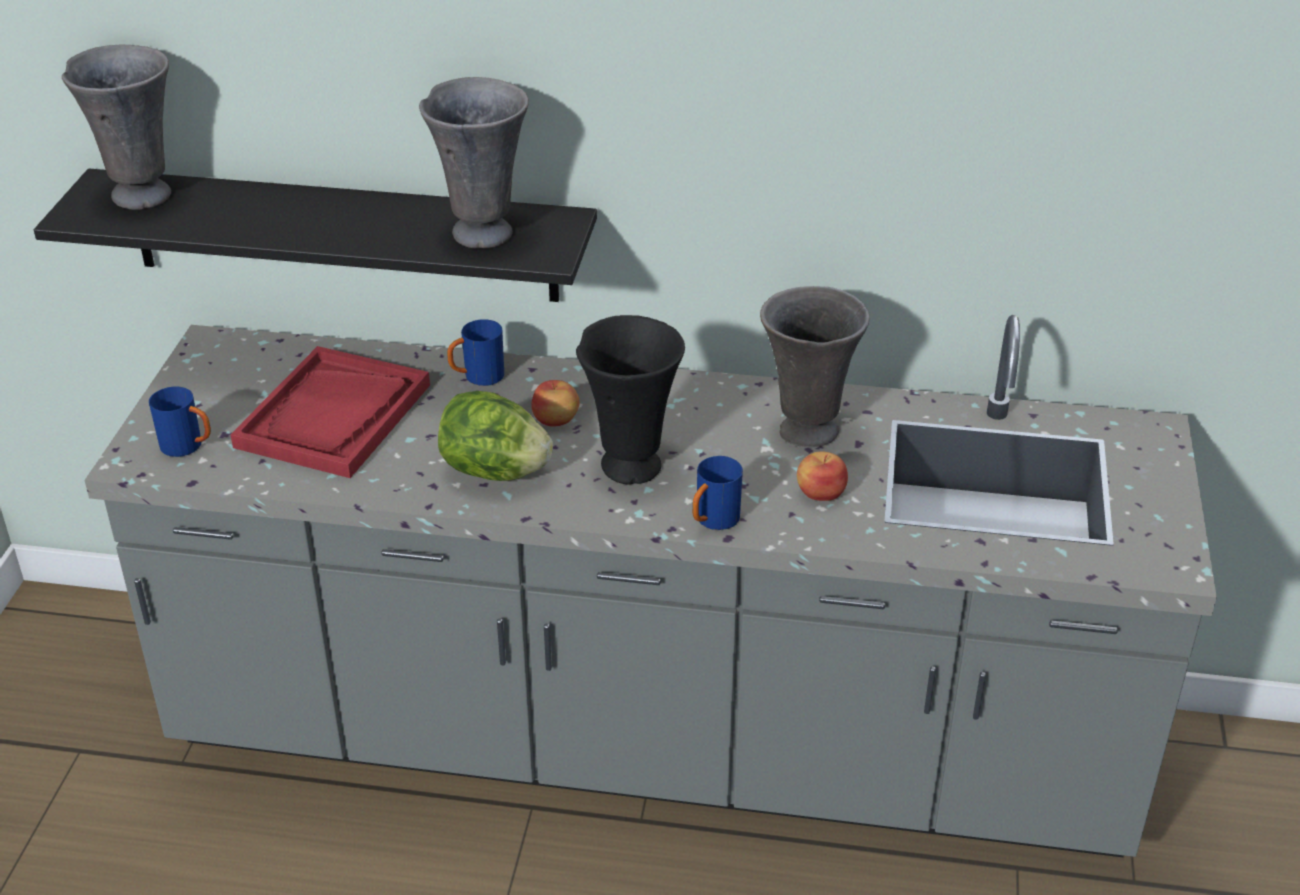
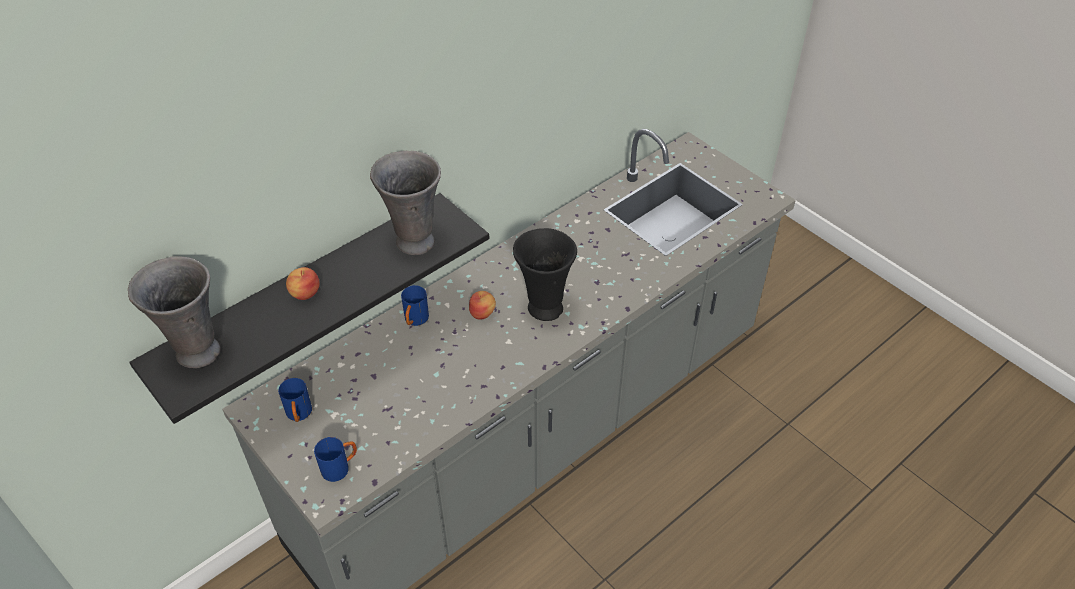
camera: 50 degrees left, 10 degrees up
red tray [231,346,430,478] -> none
lettuce [438,391,553,481] -> none
blue mug [692,456,743,530] -> blue mug moved to [278,378,312,422]
grey vase [760,286,870,448] -> none
apple [797,452,848,501] -> apple moved to [286,267,320,300]

